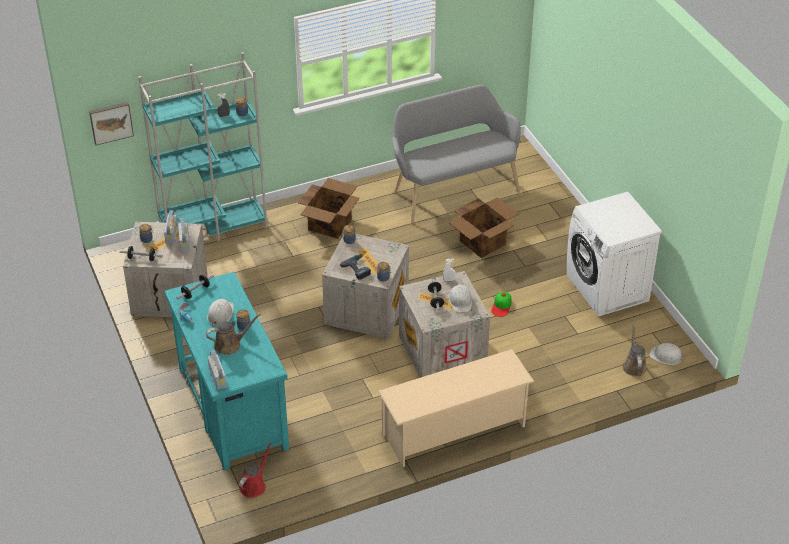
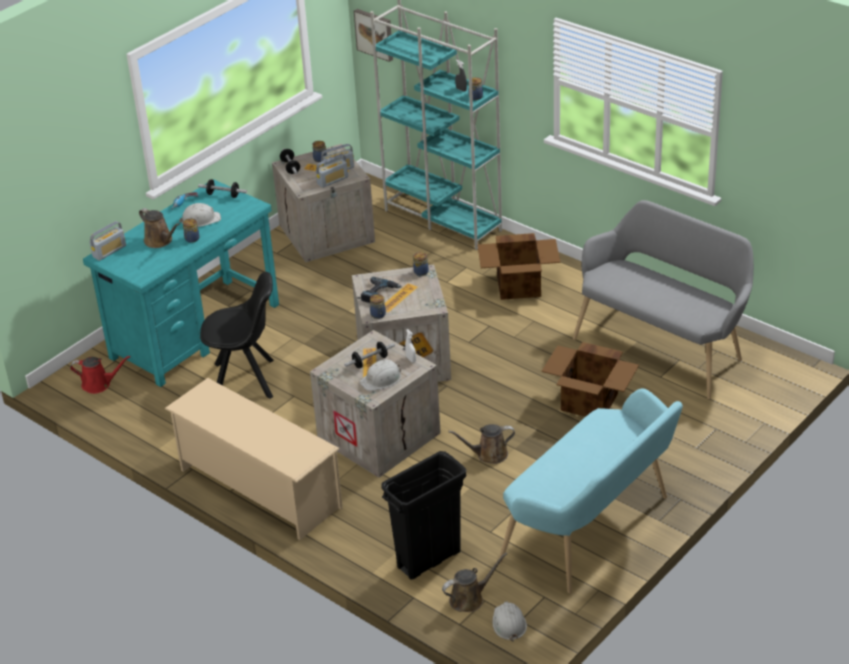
camera: 65 degrees right, 5 degrees down
cap [491,292,512,317] -> brown watering can [448,424,515,464]
white washing machine [567,192,662,316] -> turquoise bench [499,389,683,593]
none -> black chair [200,272,274,399]
none -> black trash can [381,451,466,579]

